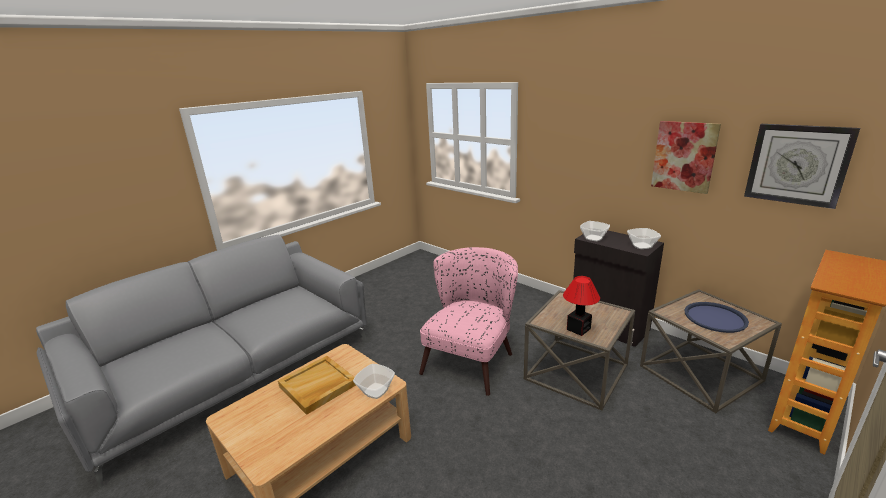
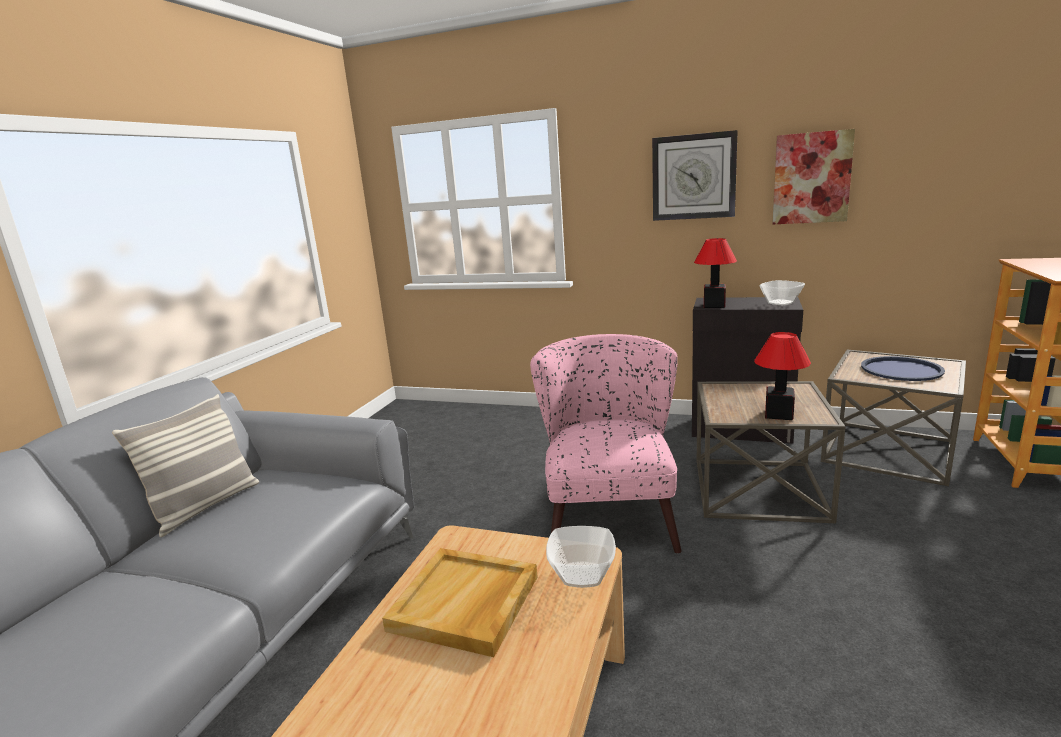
camera: 25 degrees left, 5 degrees down
bowl [580,221,610,241] -> table lamp [694,238,737,308]
wall clock [744,124,860,209] -> wall clock moved to [652,130,738,221]
none -> pillow [112,394,259,537]

